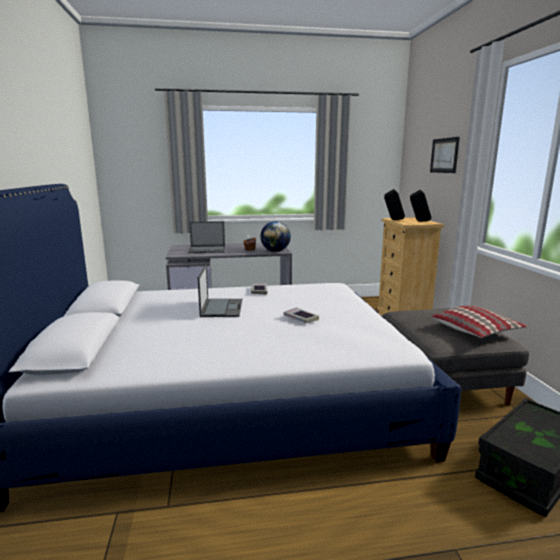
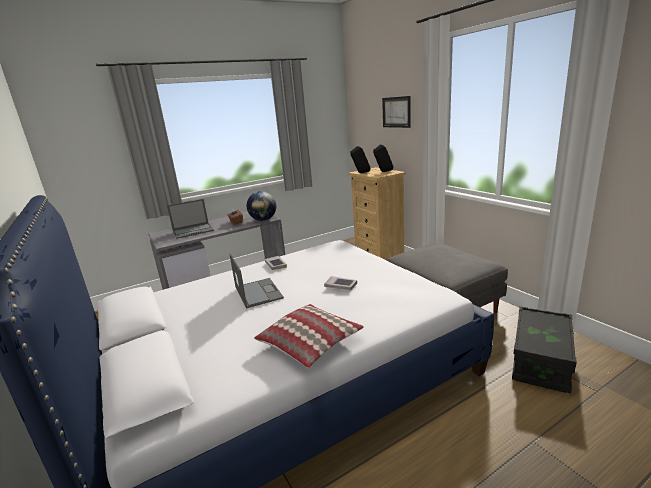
camera: 20 degrees left, 5 degrees up
pillow [431,306,527,338] -> pillow moved to [254,304,364,368]

